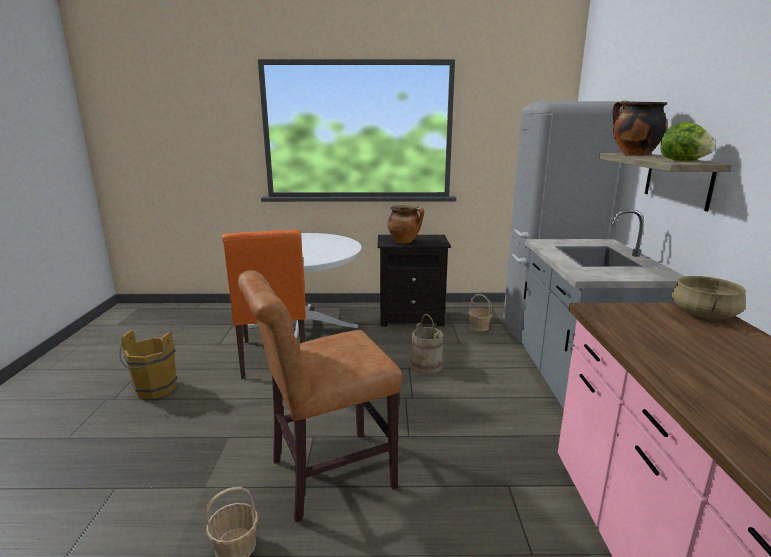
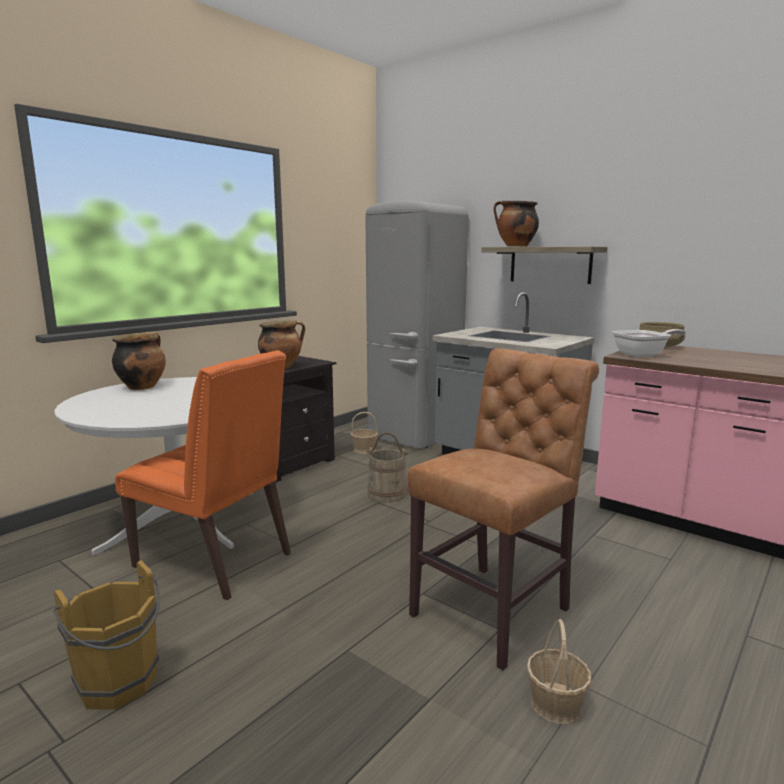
camera: 50 degrees left, 5 degrees down
brown chair [238,270,402,523] -> brown chair turned 150 degrees counterclockwise [407,348,599,670]
lettuce [660,122,716,161] -> none
none -> cooking pot [112,332,166,390]
none -> frying pan [612,329,686,357]

